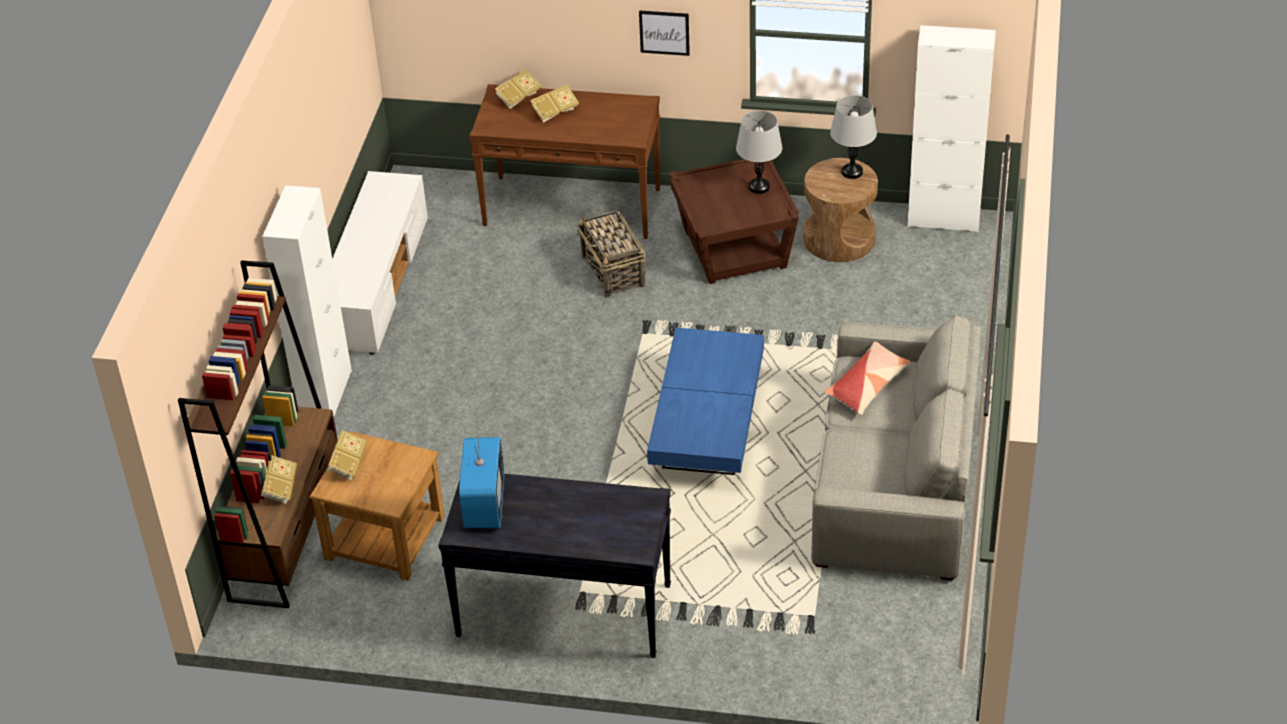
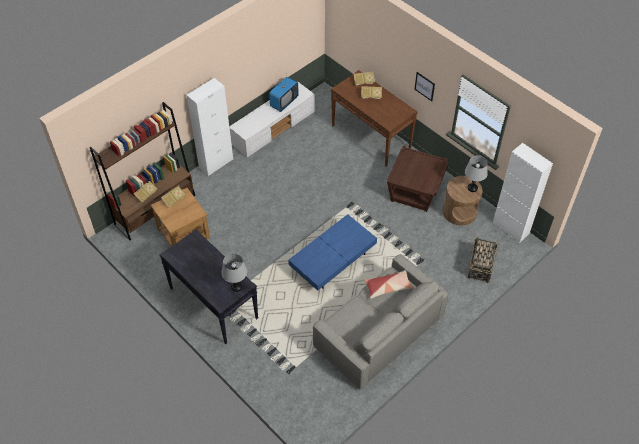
camera: 35 degrees right, 10 degrees up
television [459,422,504,528] -> television moved to [269,74,299,112]
basket [577,210,646,297] -> basket moved to [468,237,498,283]
grey table lamp [736,110,782,194] -> grey table lamp moved to [222,254,247,292]

